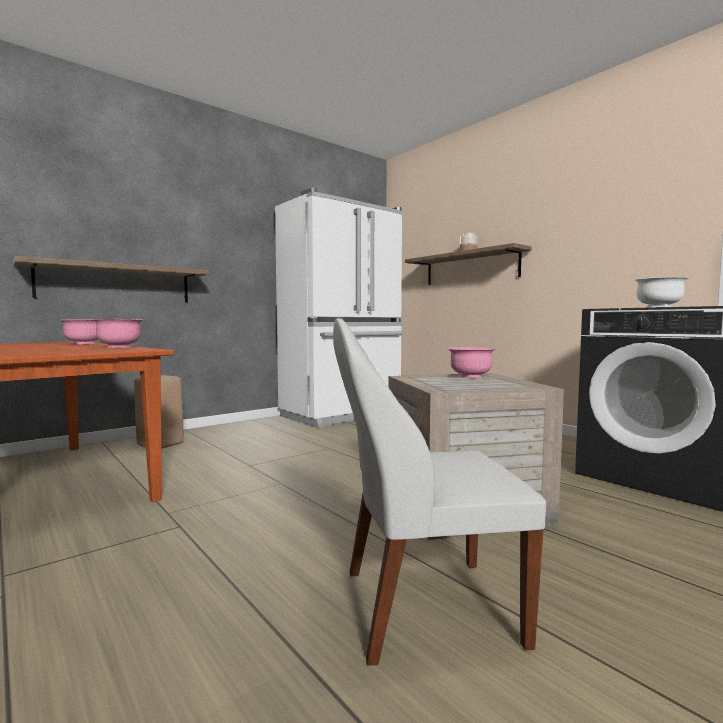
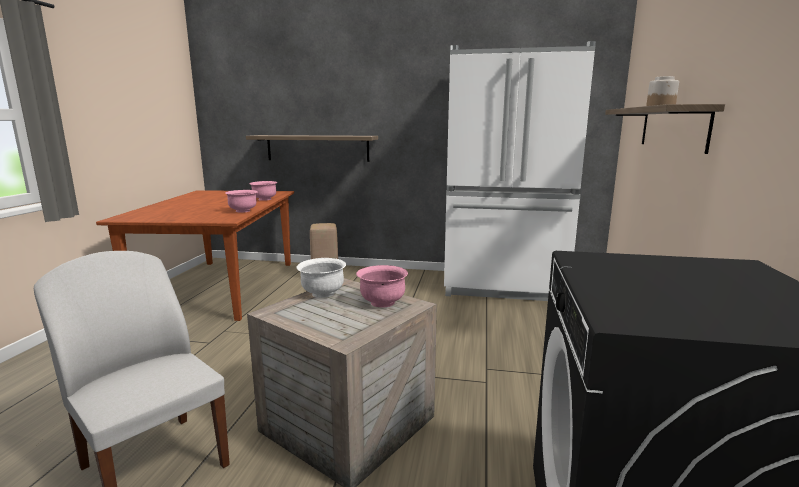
camera: 50 degrees right, 10 degrees up
white bowl [635,277,688,308] -> white bowl moved to [296,258,346,298]

